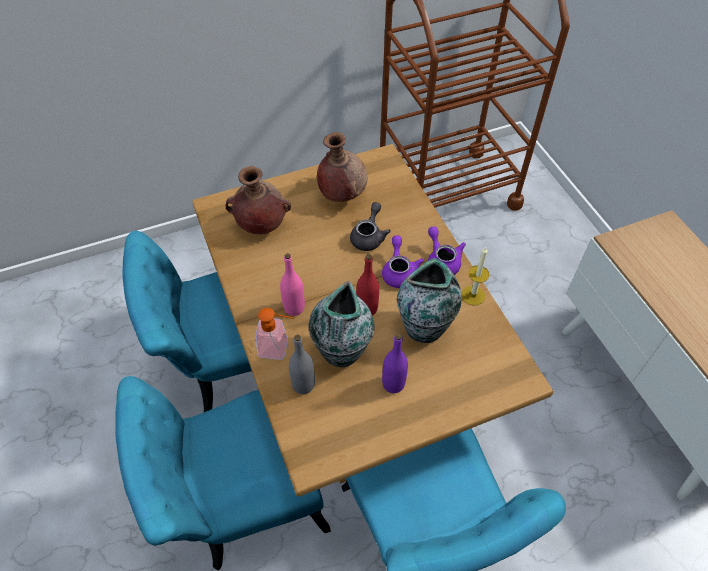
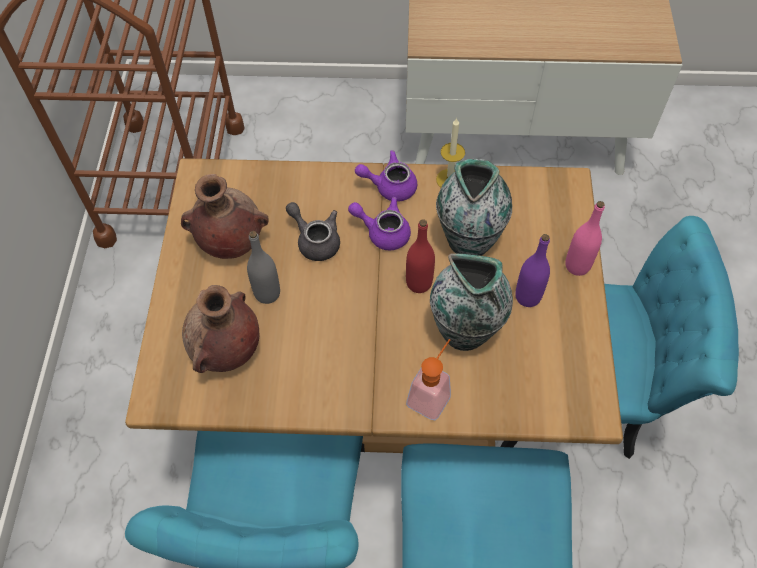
camera: 65 degrees left, 5 degrees up
pink bottle [280,253,305,316] -> pink bottle moved to [565,201,605,276]
grey bottle [289,335,315,394] -> grey bottle moved to [247,231,280,304]

